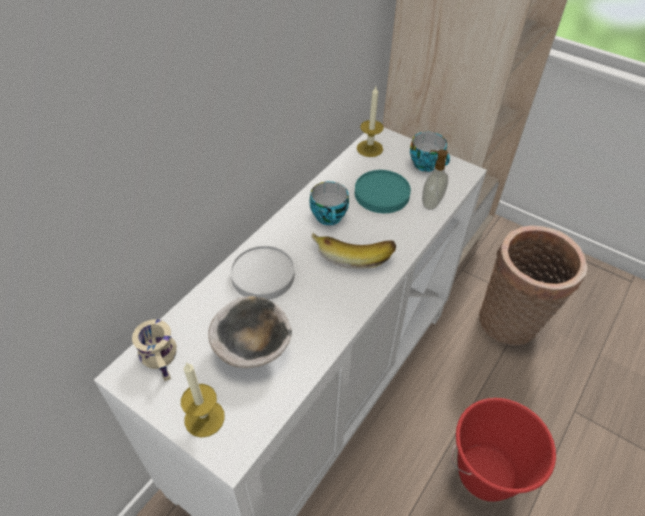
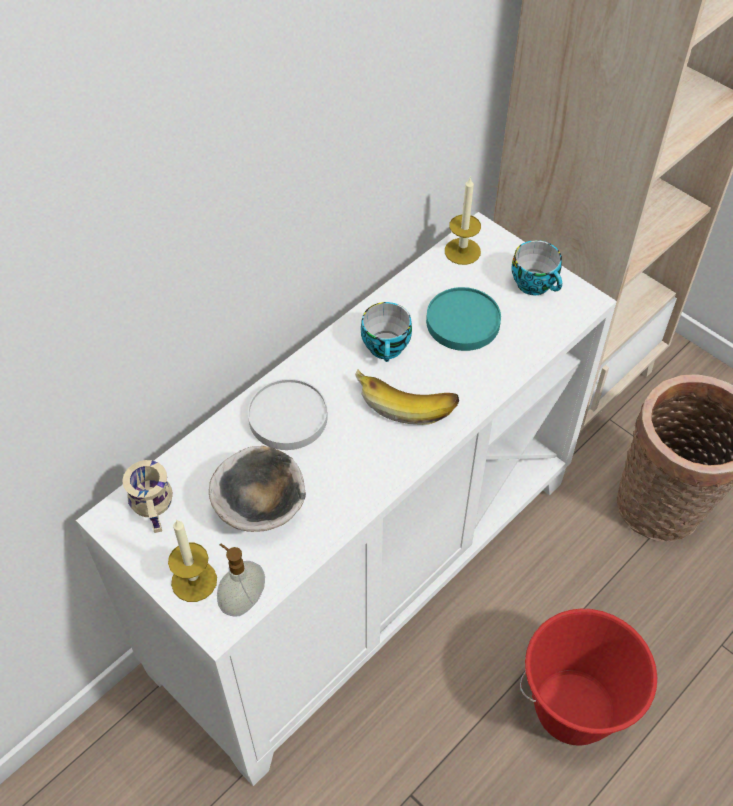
camera: 10 degrees right, 5 degrees up
soap dispenser [422,149,448,210] -> soap dispenser moved to [217,544,265,617]

